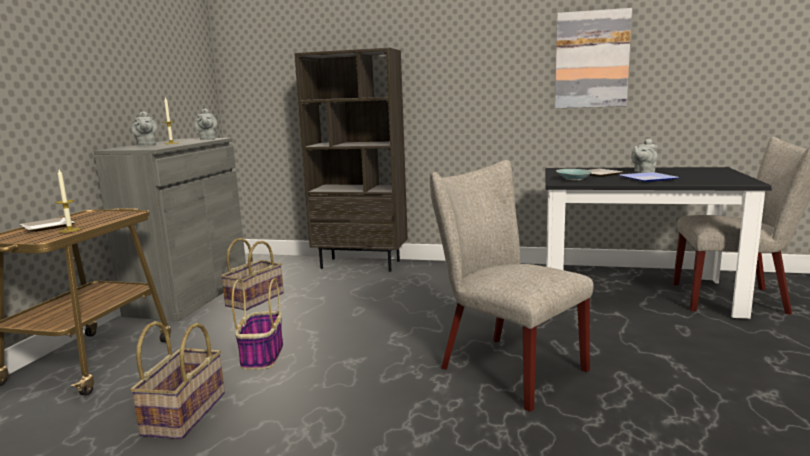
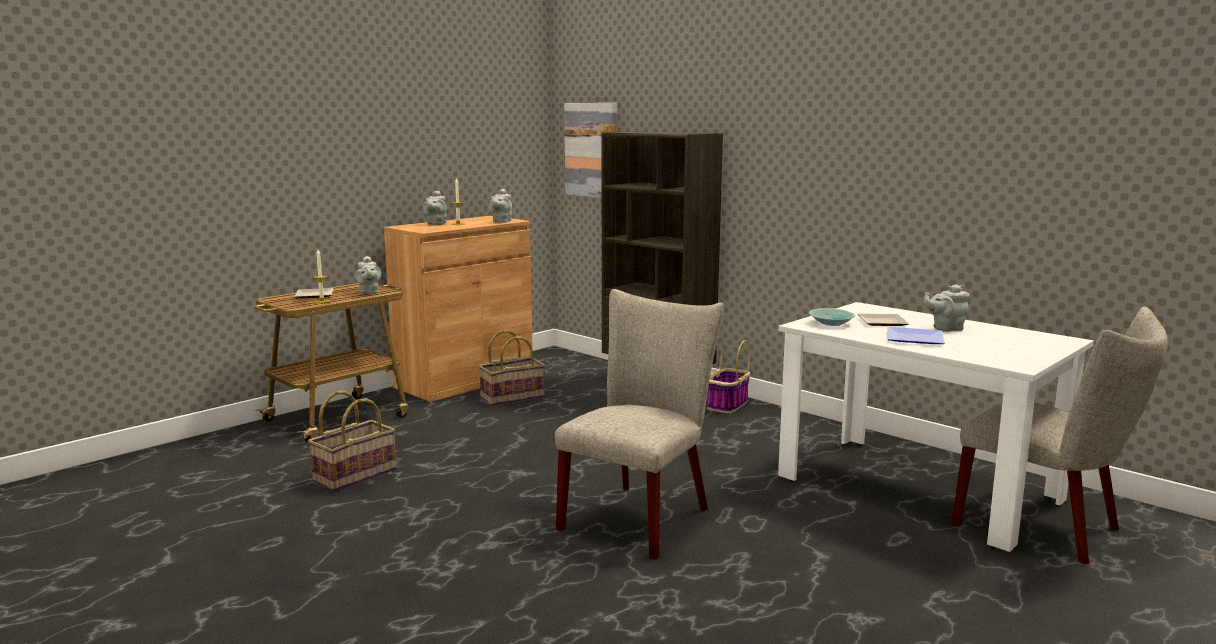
camera: 30 degrees right, 0 degrees up
grey cabinet [94,138,246,321] -> brown cabinet [384,216,532,402]
basket [232,279,283,370] -> basket moved to [707,337,750,413]
beige chair [430,160,594,412] -> beige chair turned 45 degrees clockwise [555,289,724,560]
black dining table [545,167,772,320] -> white dining table [778,302,1094,552]
picture [555,8,632,108] -> picture moved to [564,103,617,198]
none -> grey teapot [355,256,381,294]

